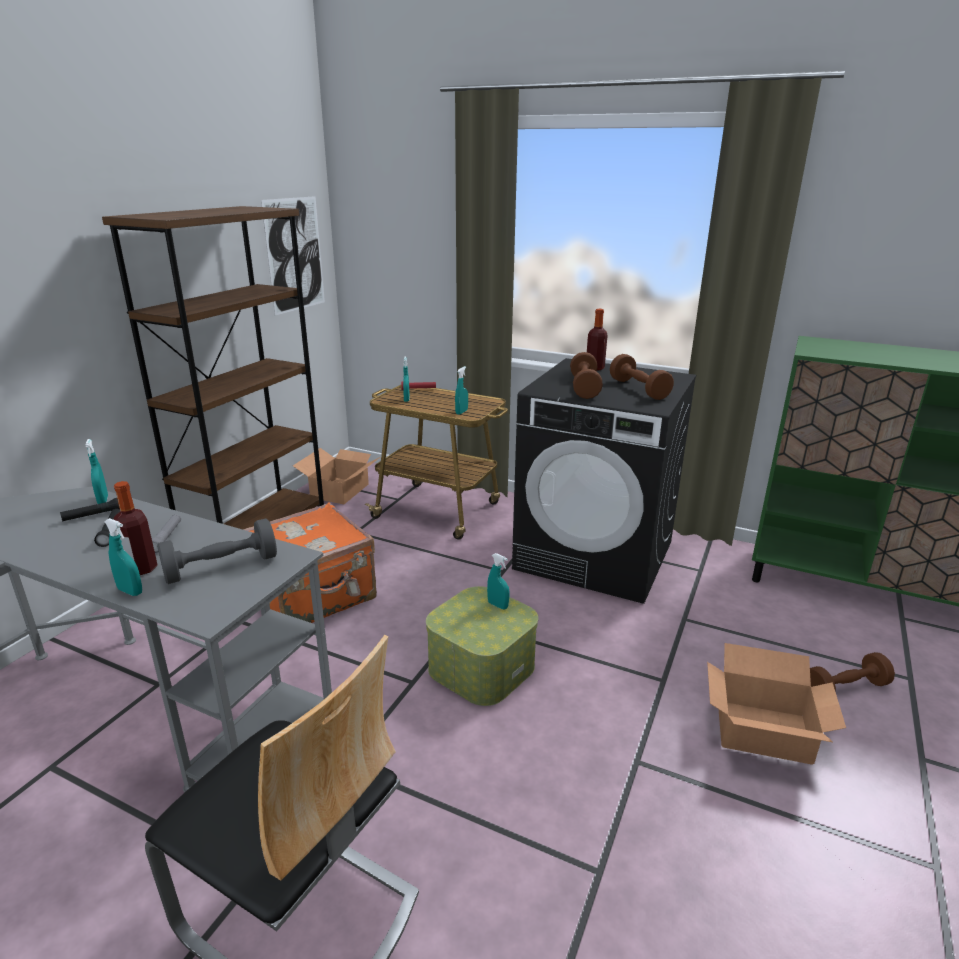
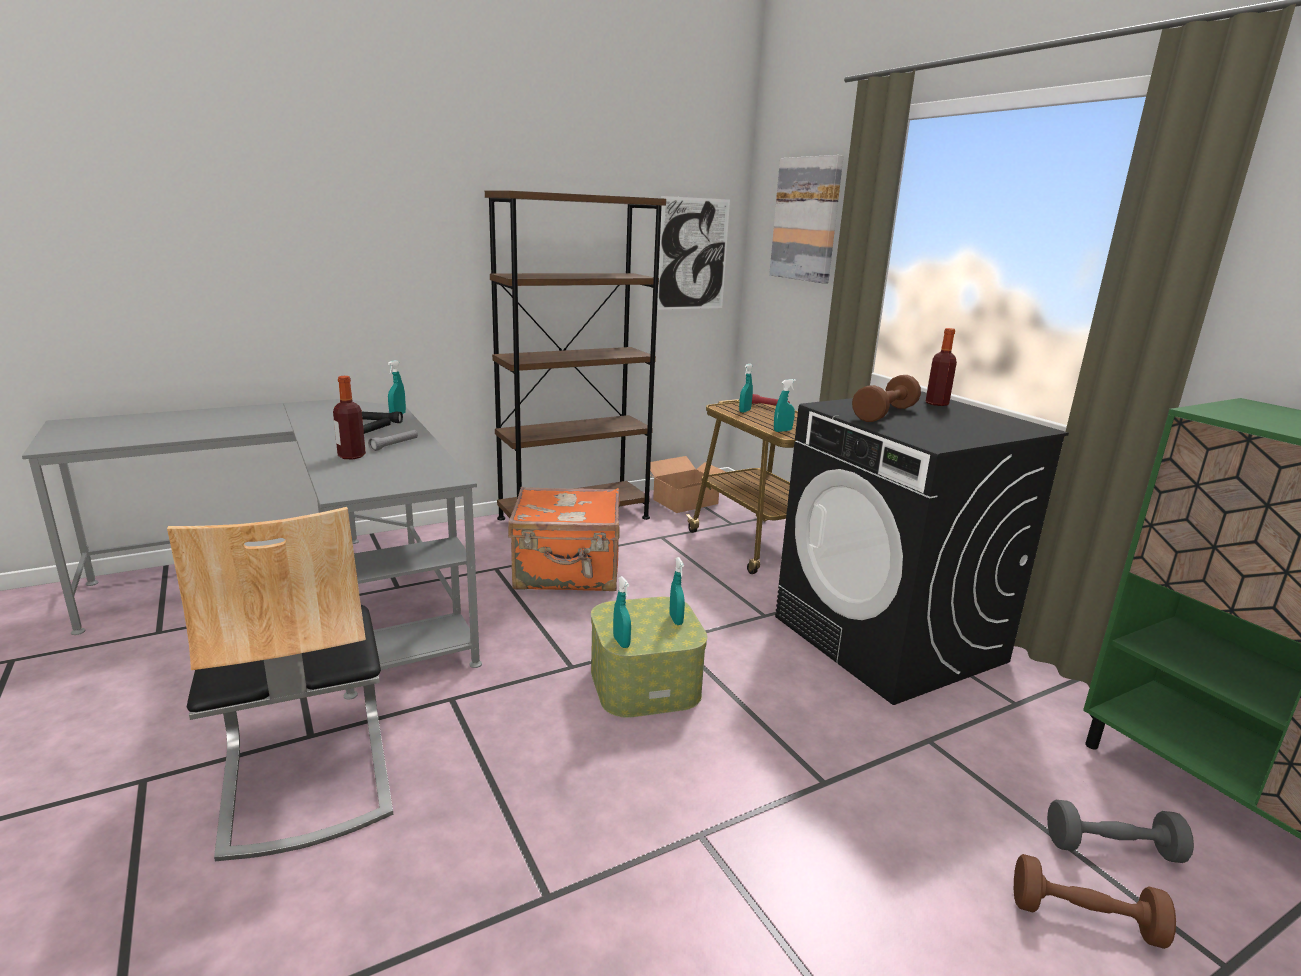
camera: 35 degrees right, 5 degrees down
turquoise spray bottle [104,518,142,596] -> turquoise spray bottle moved to [613,576,631,648]
grey dumbbell [157,518,277,584] -> grey dumbbell moved to [1047,800,1194,863]
brown dumbbell [610,354,674,400] -> none
cardboard box [707,643,846,765] -> none
none -> picture [769,155,844,283]

